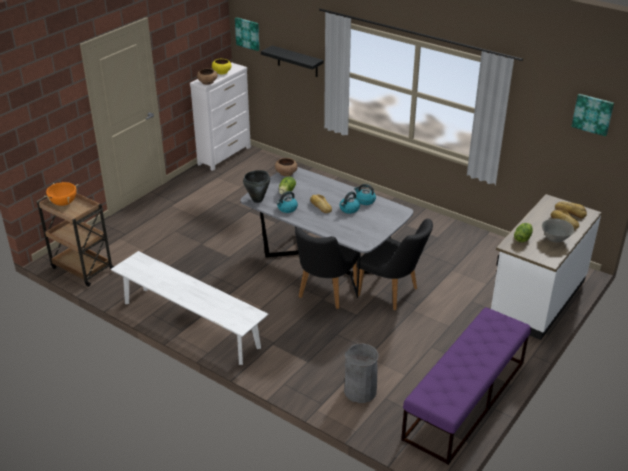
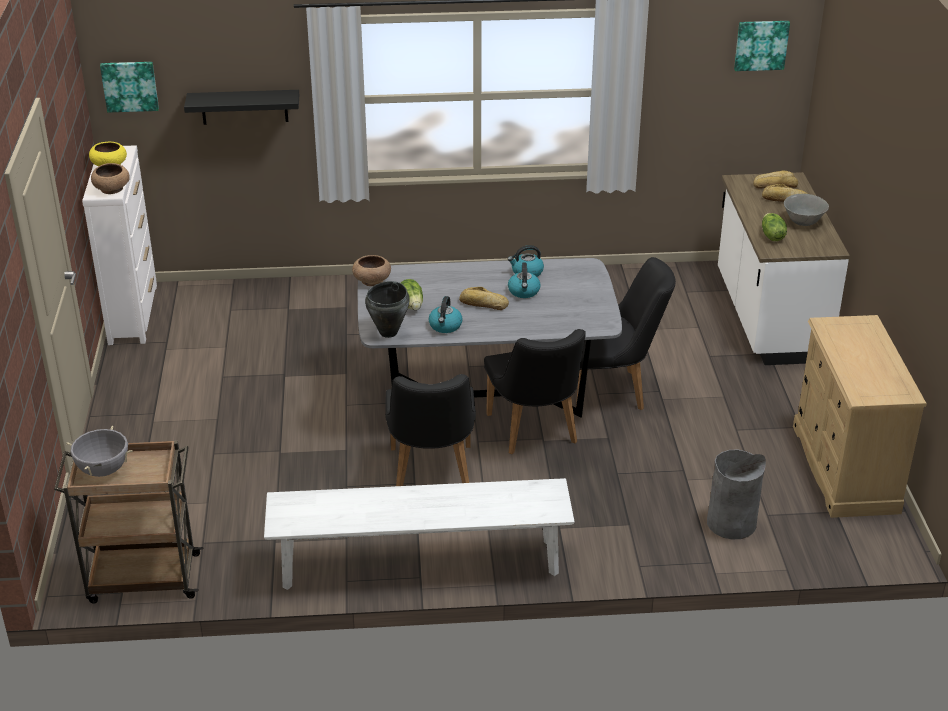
camera: 40 degrees left, 0 degrees up
orange cooking pot [44,182,78,206] -> grey cooking pot [66,426,132,477]
purple bench [401,307,531,465] -> beige dresser [793,315,927,518]
none -> black chair [385,374,476,486]

